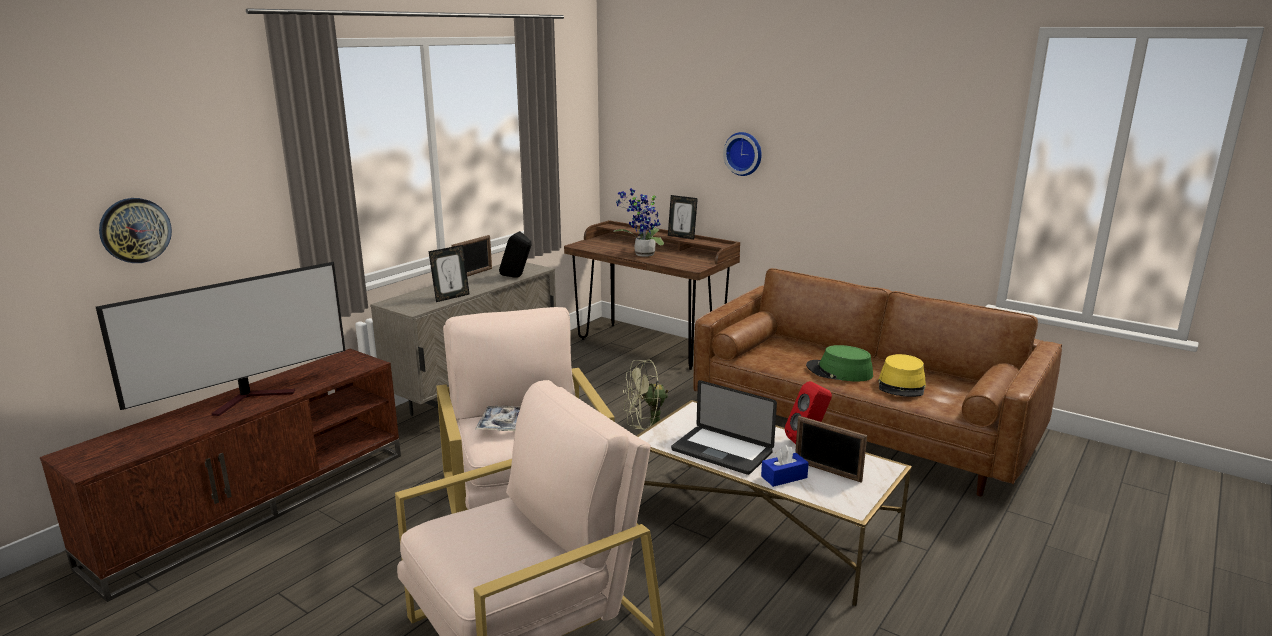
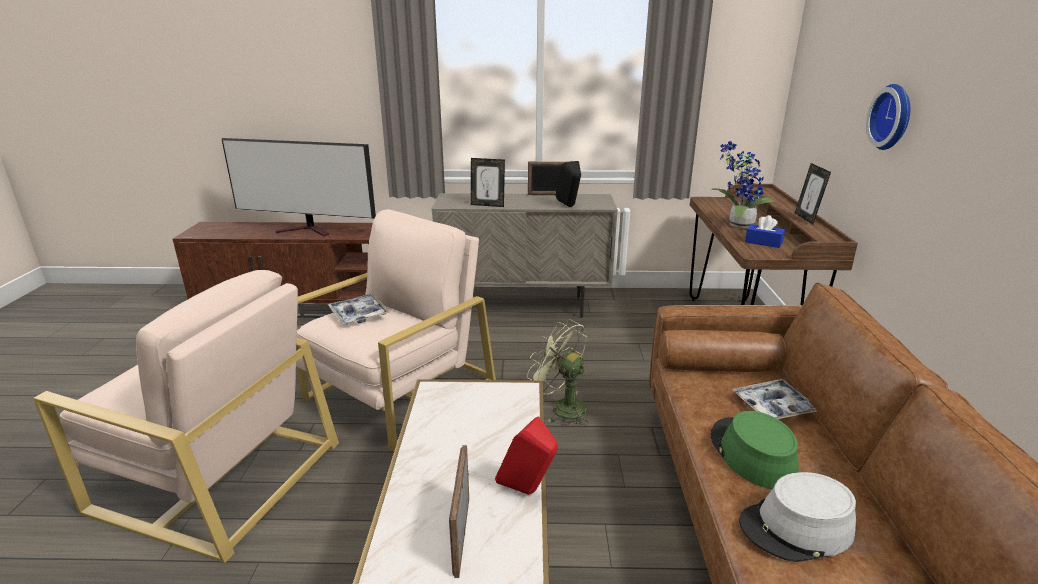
camera: 55 degrees right, 5 degrees up
wall clock [99,198,172,263] -> none
laptop [671,380,777,475] -> none
blue tissue box [761,445,809,487] -> blue tissue box moved to [745,215,785,248]
yellow hat [878,354,926,397] -> grey hat [739,472,856,562]
none -> tray [733,379,817,419]

